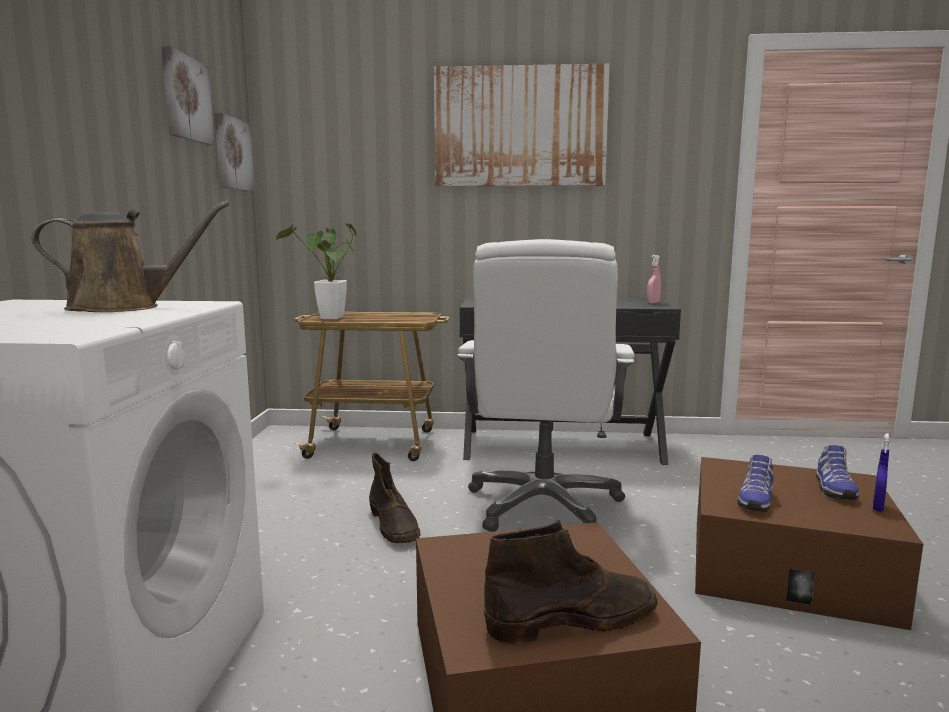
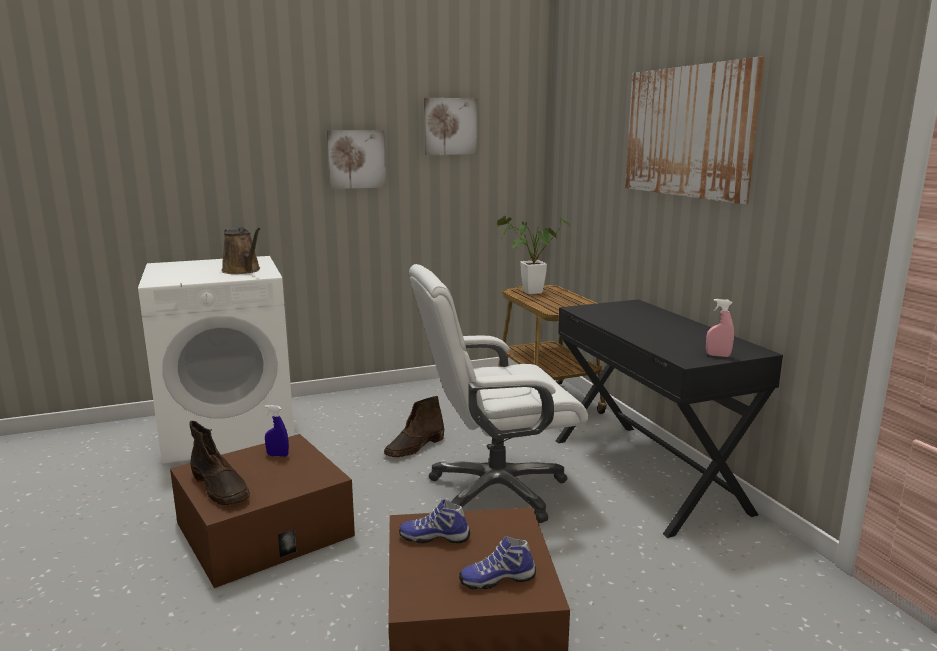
camera: 65 degrees right, 5 degrees up
picture [215,112,255,191] -> picture moved to [327,130,386,189]
blue spray bottle [873,433,890,512] -> blue spray bottle moved to [265,405,289,457]

